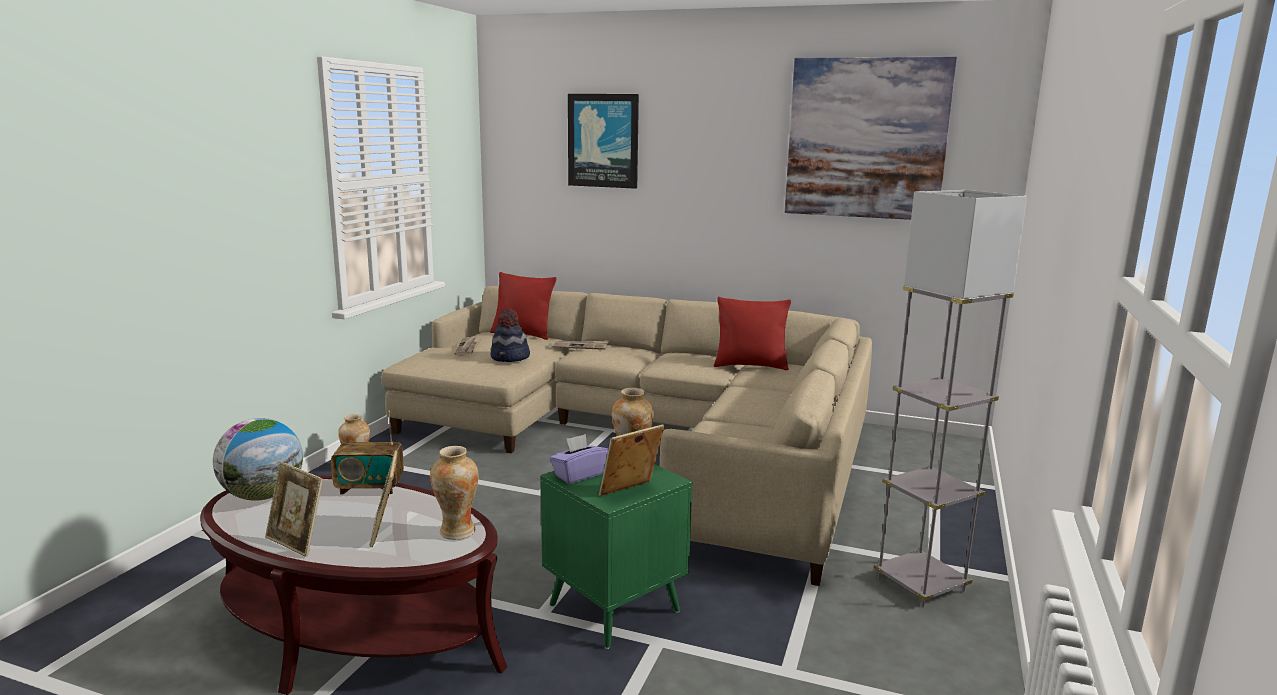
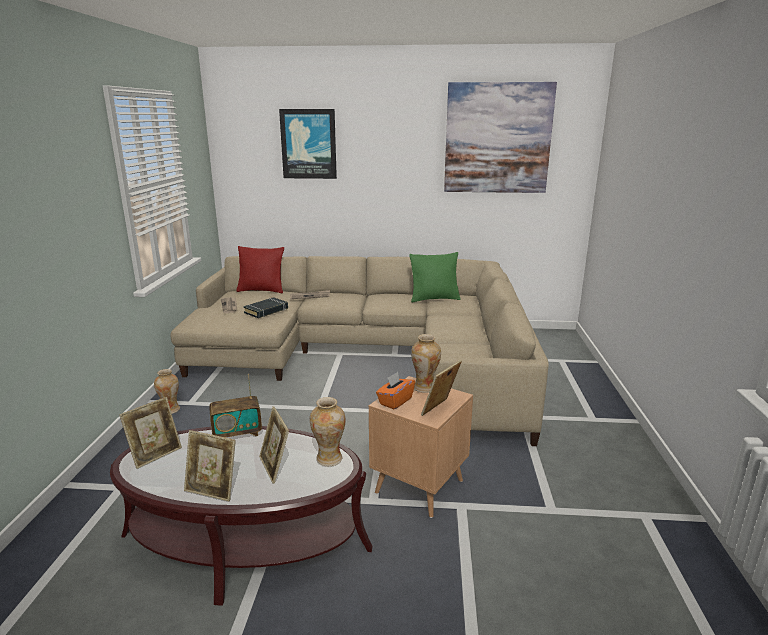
camera: 15 degrees left, 5 degrees up
globe [213,418,303,501] -> picture frame [120,397,182,469]
hat [491,309,530,362] -> black book [243,297,288,318]
green side table [541,464,692,649] -> brown side table [369,376,473,518]
purple tissue box [550,434,608,484] -> orange tissue box [376,372,415,409]
red pillow [714,297,791,370] -> green pillow [409,252,461,302]
grey floor lamp [874,190,1027,608] -> none

